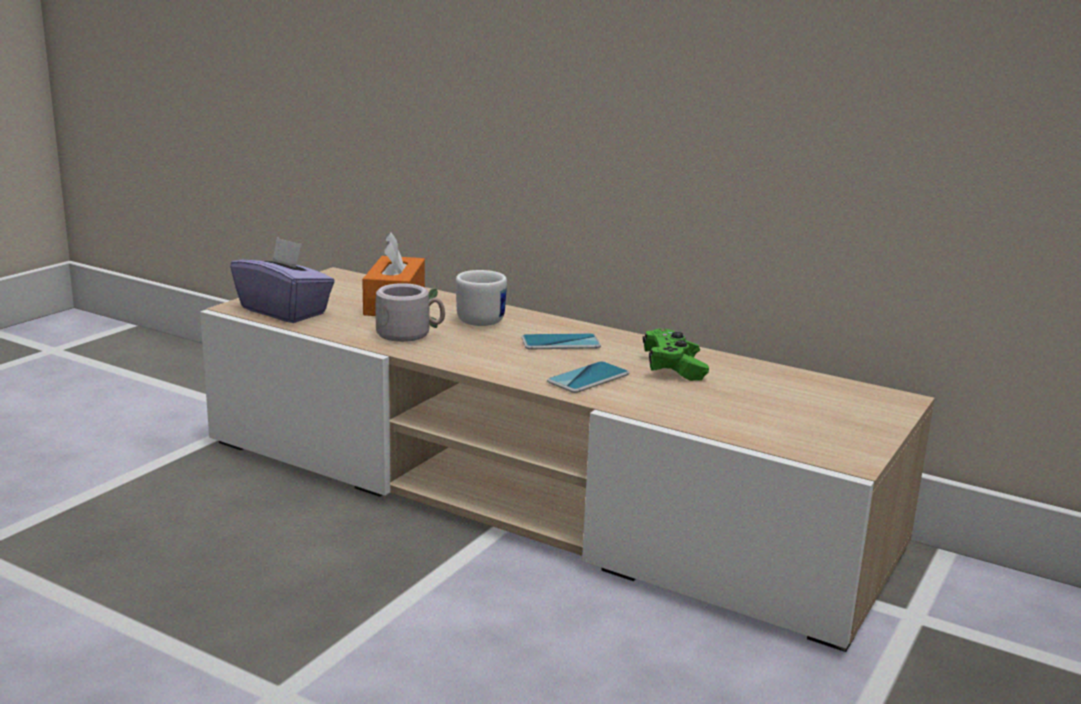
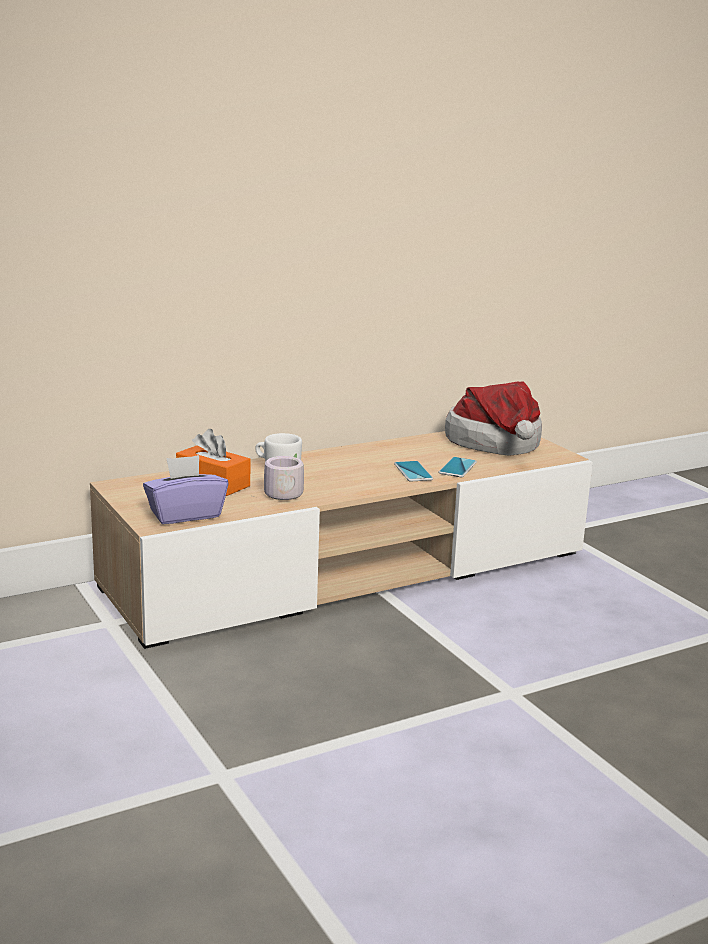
camera: 60 degrees left, 0 degrees up
phone [521,333,601,349] -> phone moved to [438,457,477,477]
green game controller [643,329,709,381] -> none
none -> hat [445,381,542,456]

